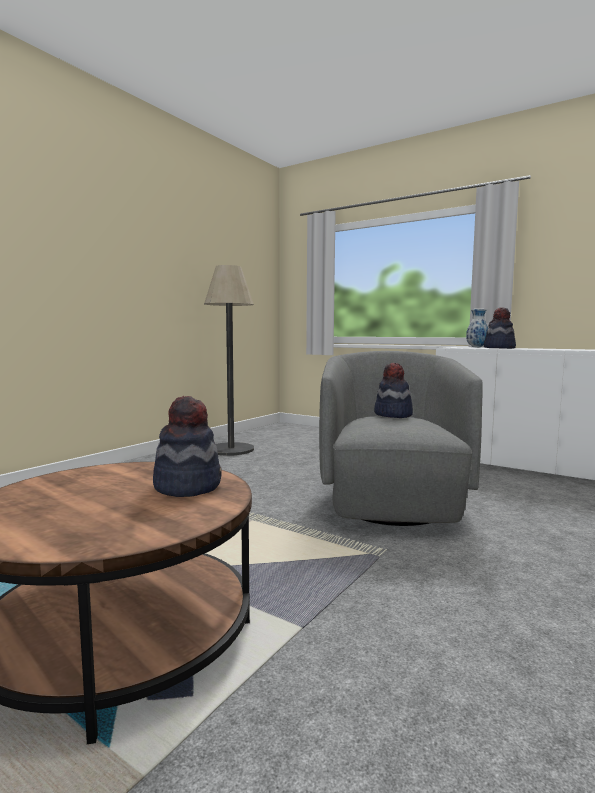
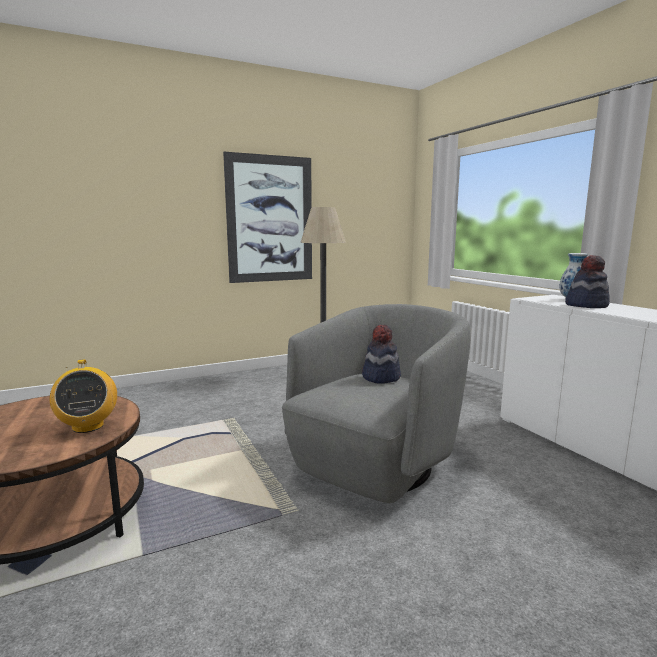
camera: 30 degrees right, 5 degrees up
hat [153,396,222,497] -> radio [49,359,117,433]
none -> picture [223,152,312,283]

